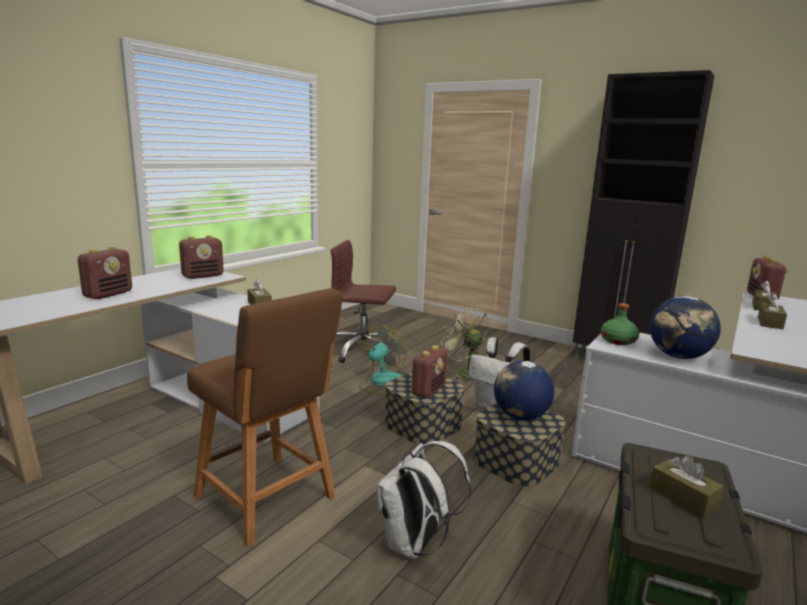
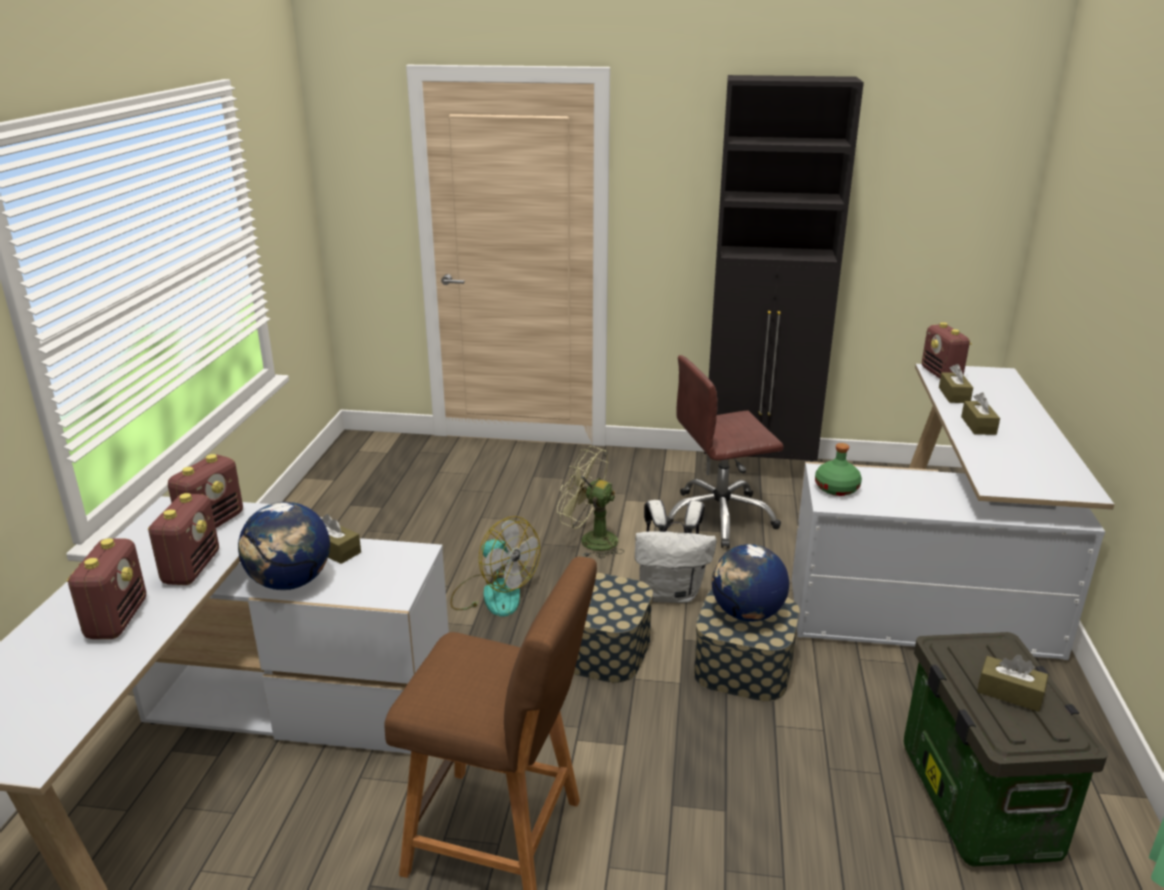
camera: 25 degrees left, 10 degrees up
brown office chair [331,240,396,363] -> brown office chair moved to [667,355,784,548]
fan [359,325,407,395] -> fan turned 120 degrees clockwise [450,516,540,617]
white backpack [376,441,471,559] -> none
radio [412,346,447,398] -> radio moved to [148,493,219,585]
globe [650,296,721,359] -> globe moved to [238,502,330,590]

